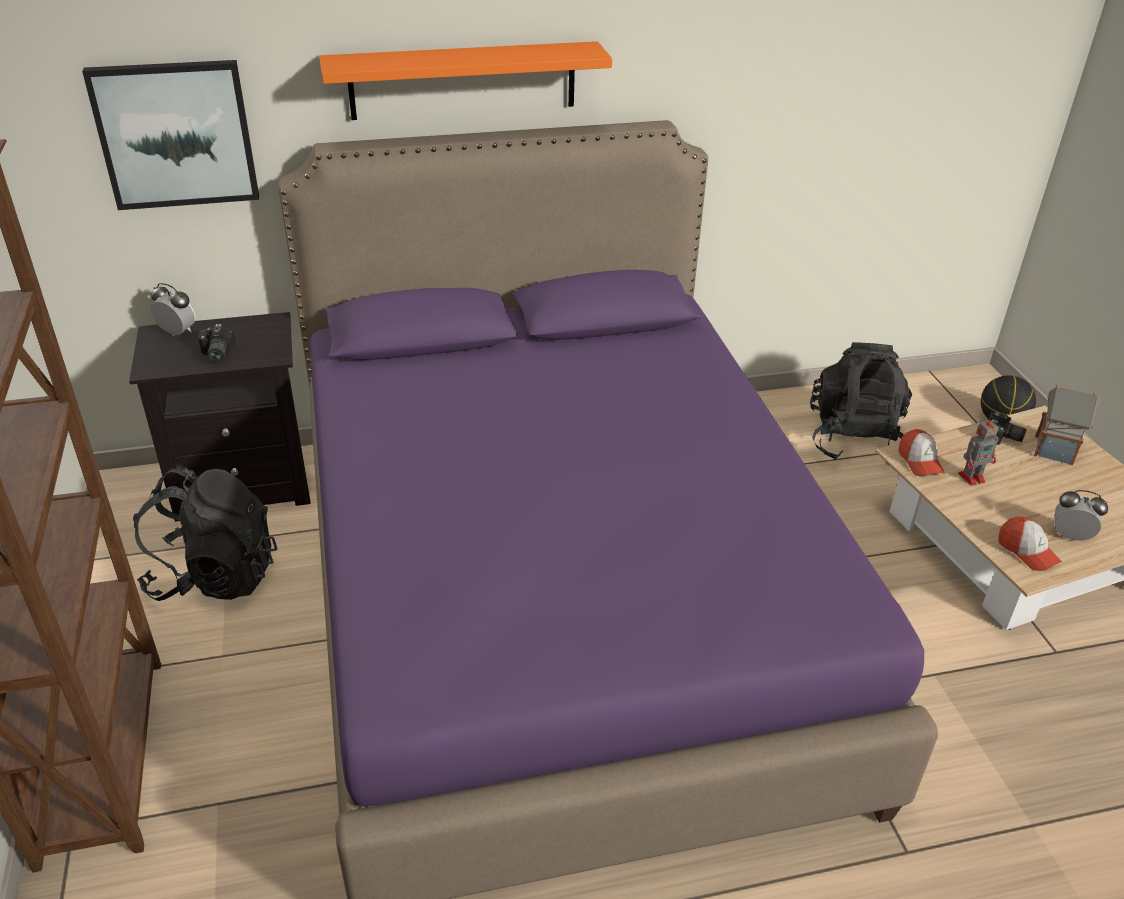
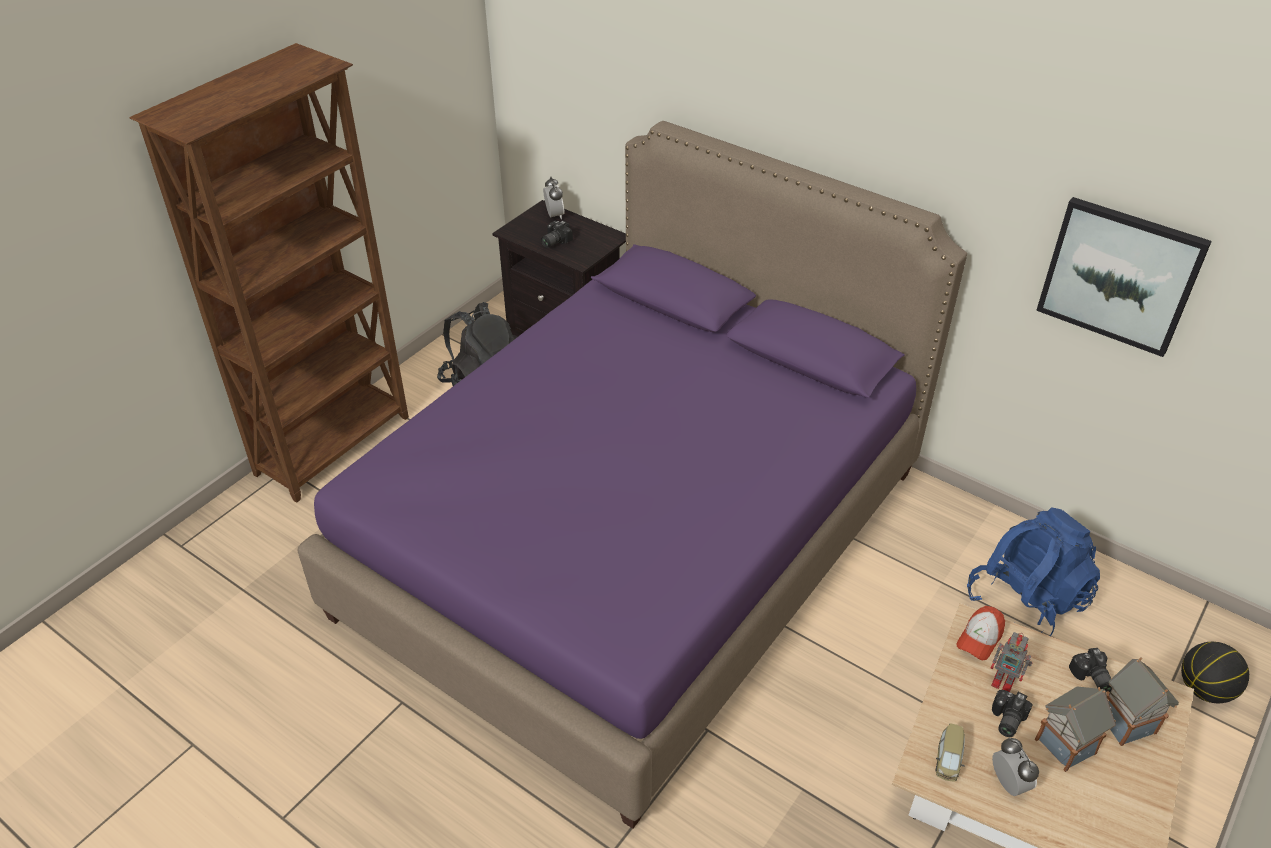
camera: 50 degrees right, 5 degrees up
picture [82,60,259,210] -> picture moved to [1036,197,1212,357]
orange shelf [319,41,612,120] -> none
black backpack [810,342,912,466] -> blue backpack [967,507,1100,636]
cap [998,516,1062,571] -> toy car [936,723,965,781]
none -> camera [992,690,1033,737]
none -> toy house [1035,686,1116,772]

